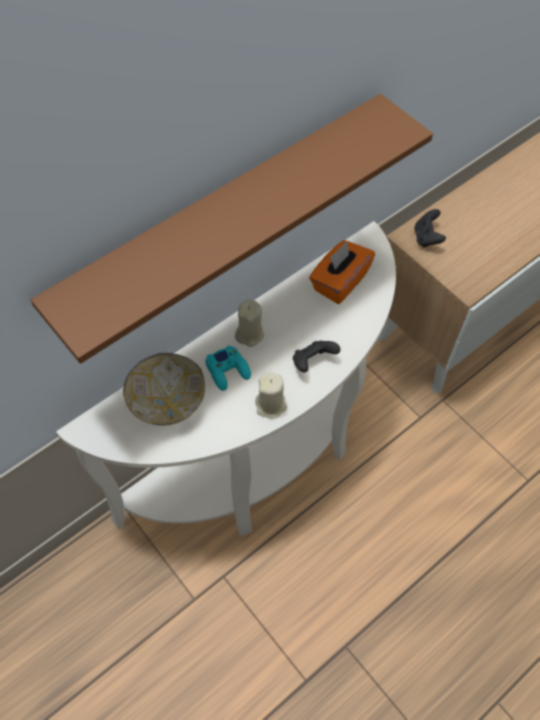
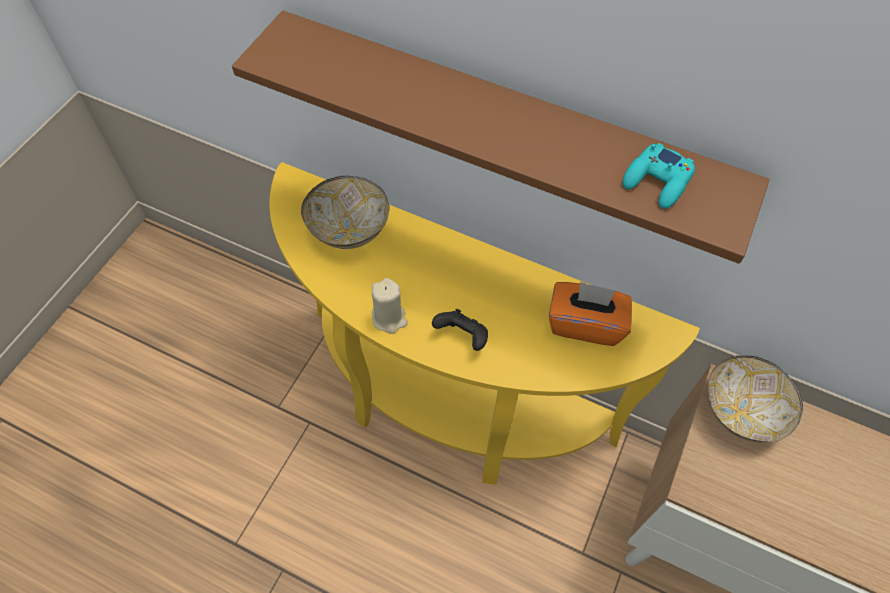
camera: 65 degrees right, 0 degrees up
white console table [56,221,396,536] -> yellow console table [269,162,700,485]
turquoise game controller [205,345,251,391] -> turquoise game controller moved to [623,143,695,209]
beige candle [235,299,264,347] -> none
black game controller [414,209,446,247] -> bowl [708,355,803,442]

